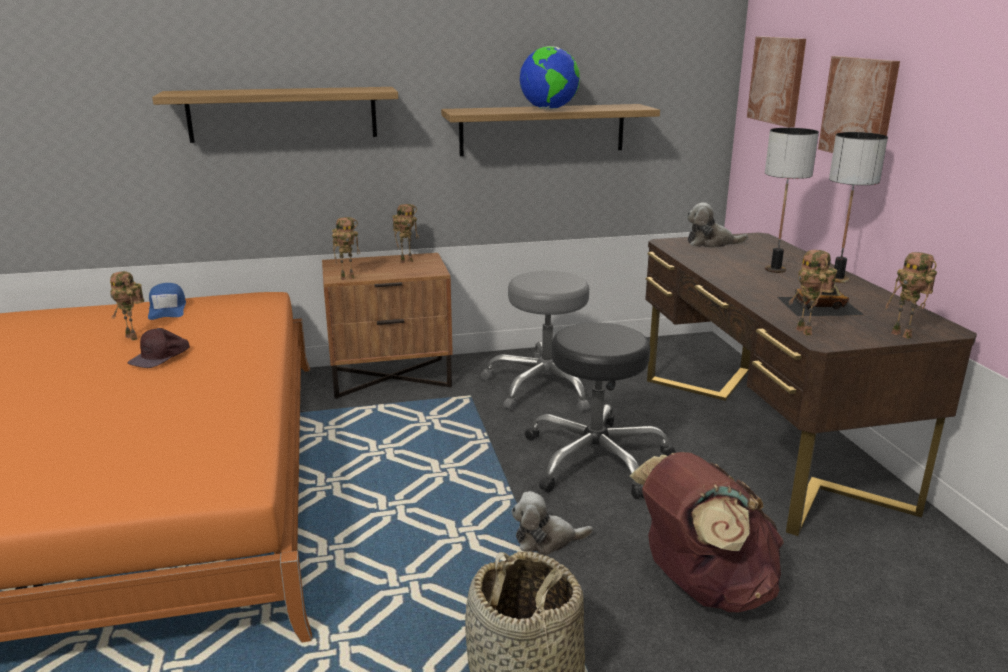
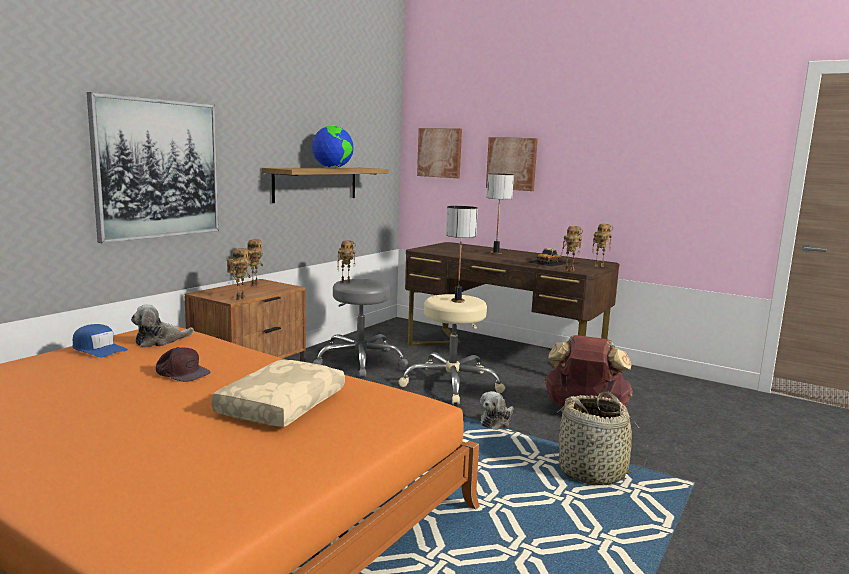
camera: 45 degrees left, 10 degrees down
toy robot [110,271,144,340] -> toy robot moved to [338,240,356,283]
brown cap [128,328,190,368] -> brown cap turned 45 degrees counterclockwise [156,347,210,382]
shelf [152,87,398,143] -> picture [87,92,219,243]
black stool [525,322,675,499] -> beige stool [399,294,505,404]
plush toy [686,202,748,248] -> plush toy moved to [131,304,194,348]
table lamp [829,132,888,283] -> table lamp moved to [446,206,478,303]
none -> beige pillow [211,360,345,427]

